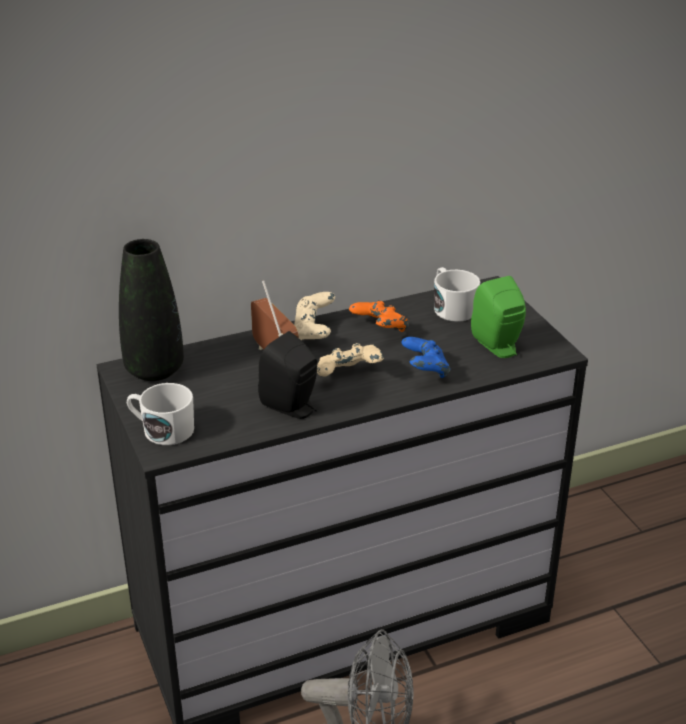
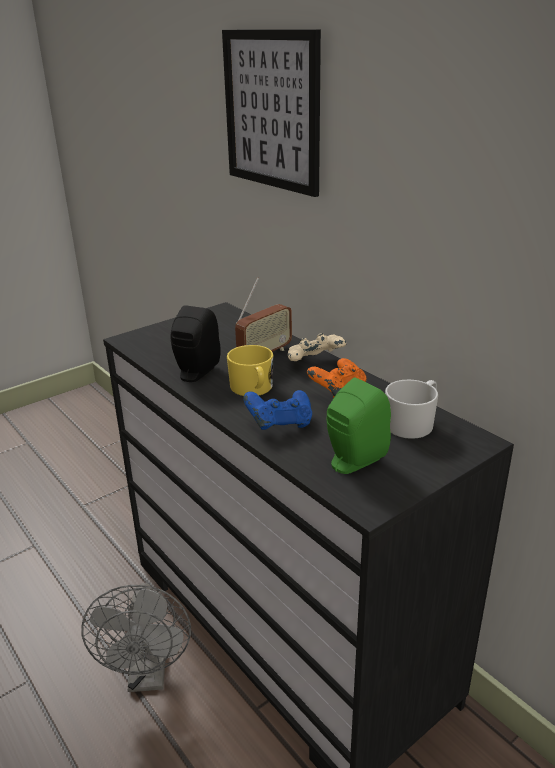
camera: 75 degrees right, 5 degrees down
black vase [119,239,184,381] -> none
white mug [127,383,194,445] -> none
beige game controller [317,343,384,377] -> yellow mug [227,345,273,396]
none -> picture [222,29,321,197]

